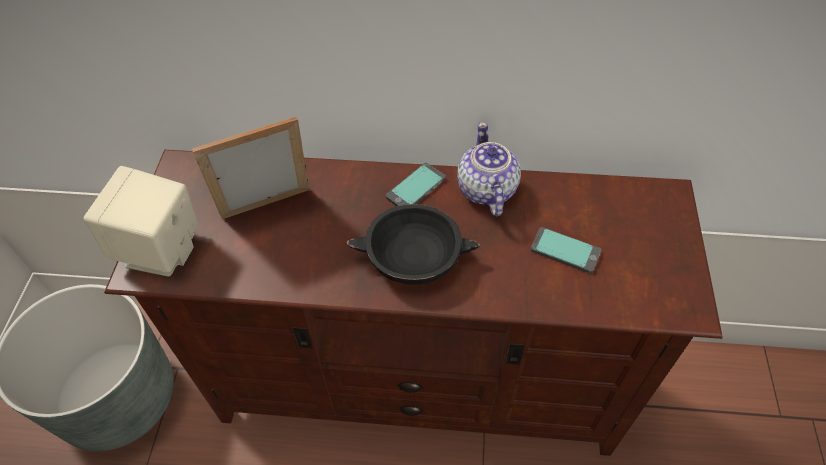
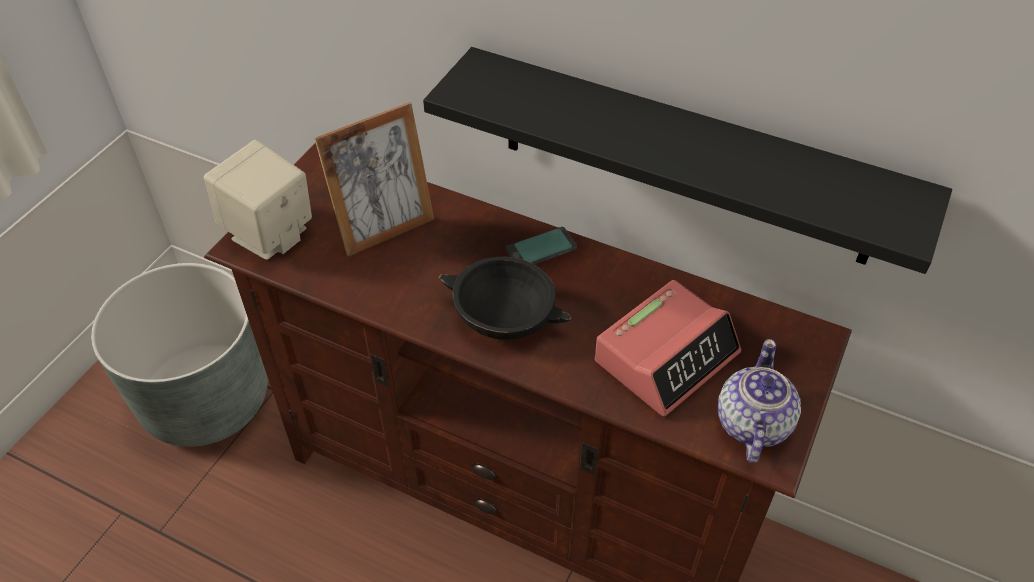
camera: 20 degrees right, 5 degrees down
picture frame [192,116,309,219] -> picture frame turned 150 degrees clockwise [314,102,434,257]
teapot [457,122,521,216] -> teapot moved to [718,339,801,463]
phone [530,227,601,274] -> alarm clock [595,280,741,417]
none -> black shelf [423,47,952,274]

